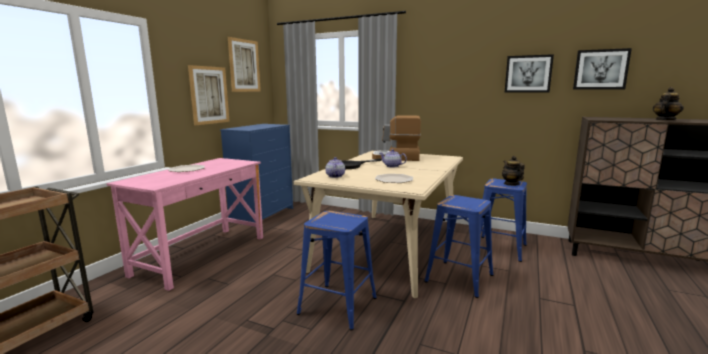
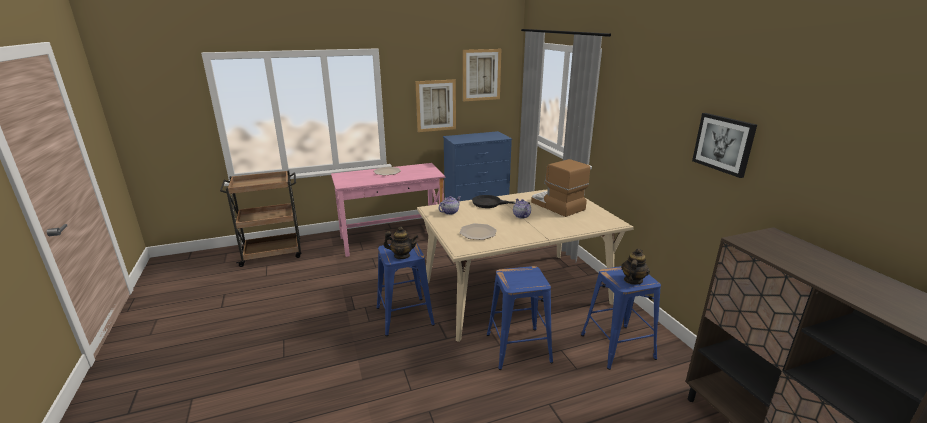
camera: 45 degrees right, 10 degrees up
picture [573,48,632,90] -> none
teapot [653,87,684,120] -> teapot moved to [384,227,418,259]

